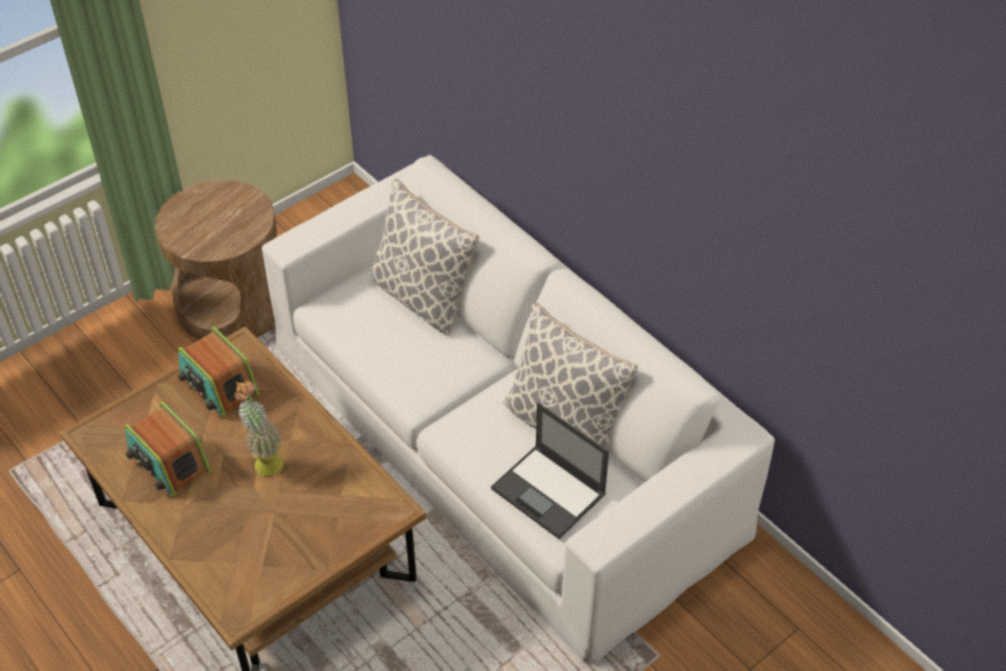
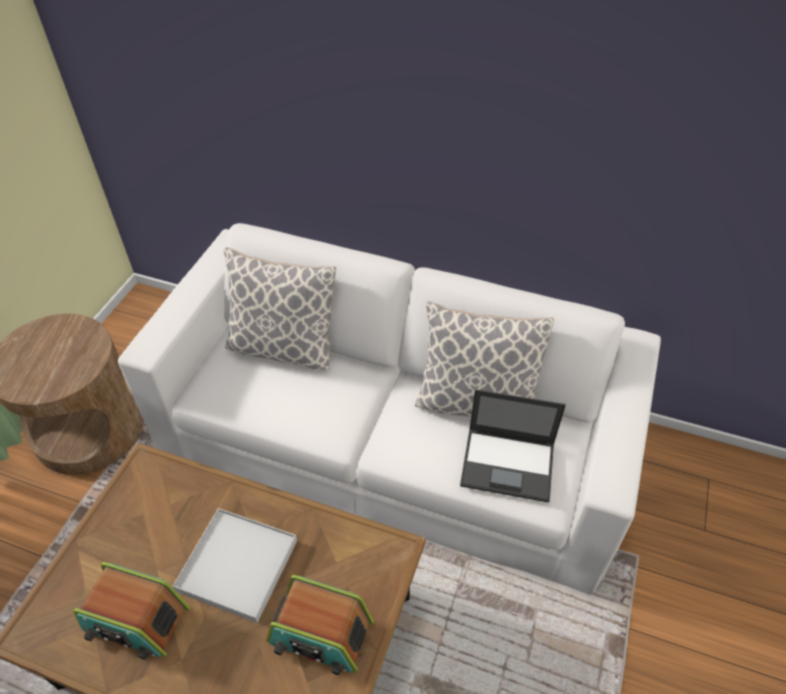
camera: 30 degrees left, 0 degrees up
radio [178,327,259,417] -> radio moved to [266,575,374,675]
potted plant [234,380,283,476] -> white tray [173,508,297,623]

